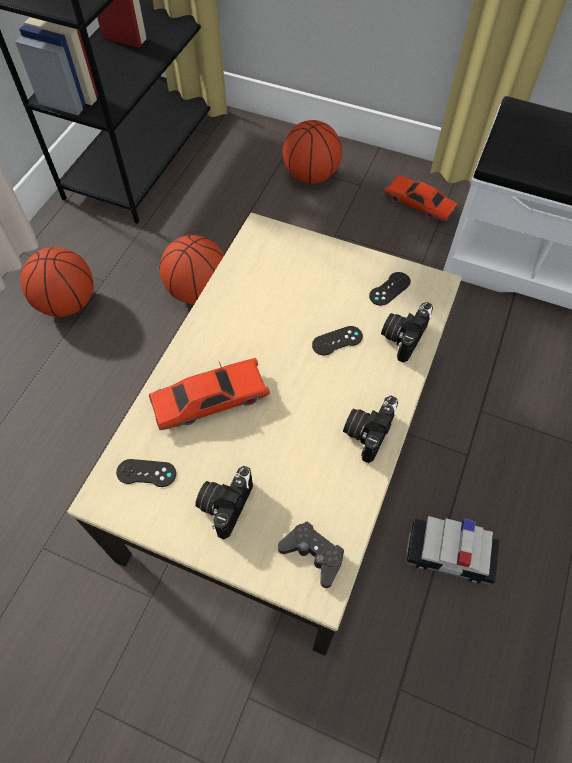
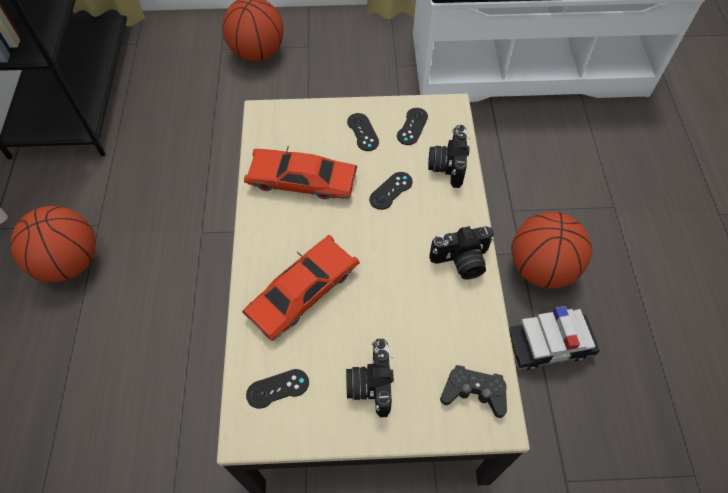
camera: 25 degrees left, 0 degrees up
basketball [159,235,224,304] -> basketball moved to [511,212,592,288]
camera [343,395,398,463] -> camera turned 105 degrees counterclockwise [429,226,494,280]
red toy car [384,174,458,222] -> red toy car moved to [244,147,357,199]
none -> black game controller [347,113,379,151]

